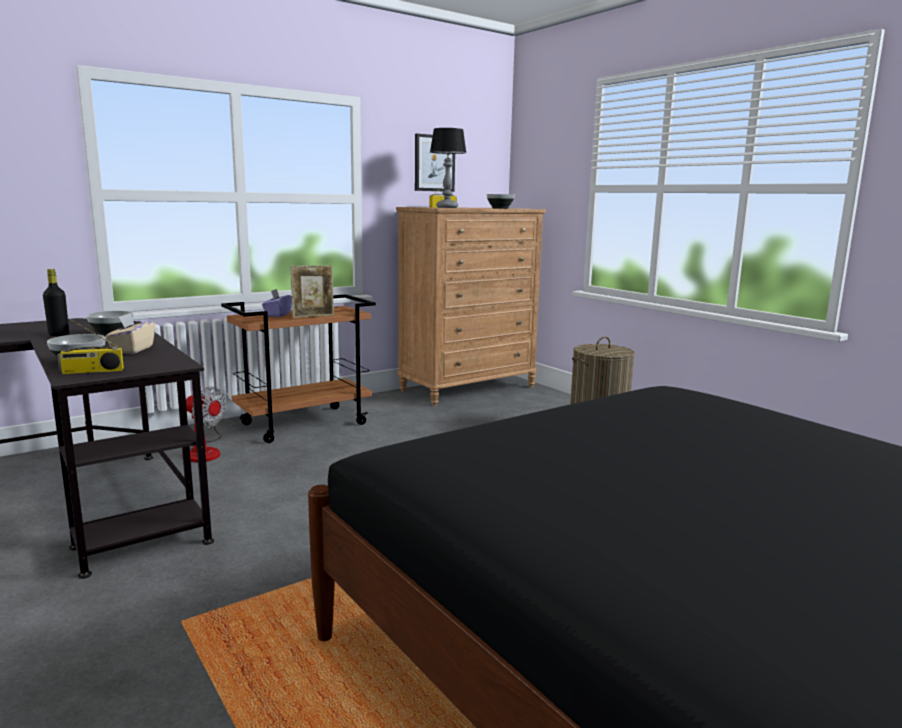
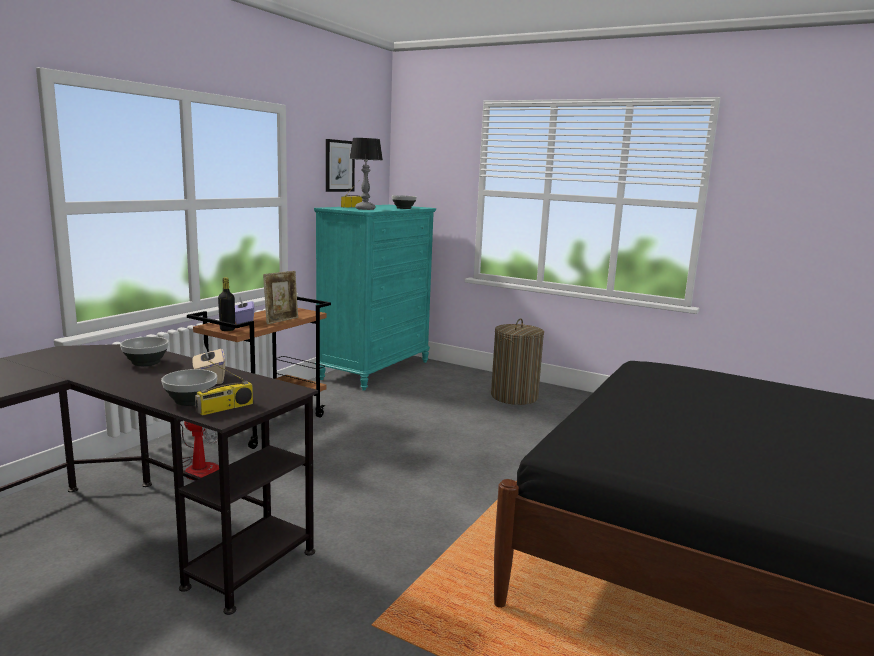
camera: 25 degrees left, 0 degrees up
black bottle [43,269,69,336] -> black bottle moved to [218,277,235,331]
brown dresser [396,207,546,406] -> turquoise dresser [314,205,436,391]

